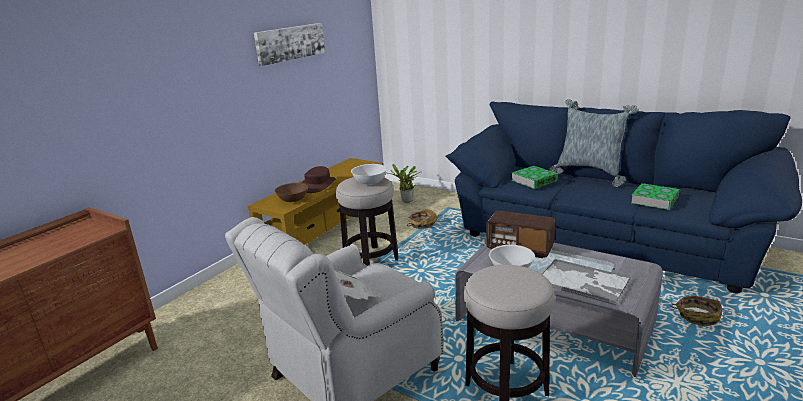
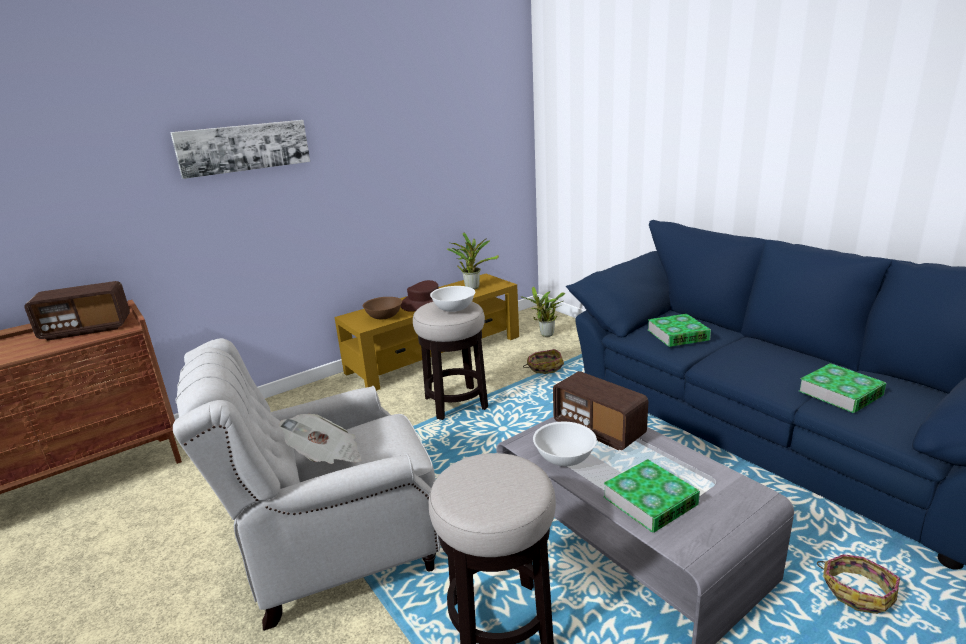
camera: 20 degrees right, 0 degrees up
picture [254,23,325,66] -> picture moved to [170,120,310,179]
tray [542,258,631,305] -> book [603,459,700,533]
pillow [549,99,638,187] -> none
none -> radio [24,281,130,340]
none -> potted plant [447,233,499,290]

